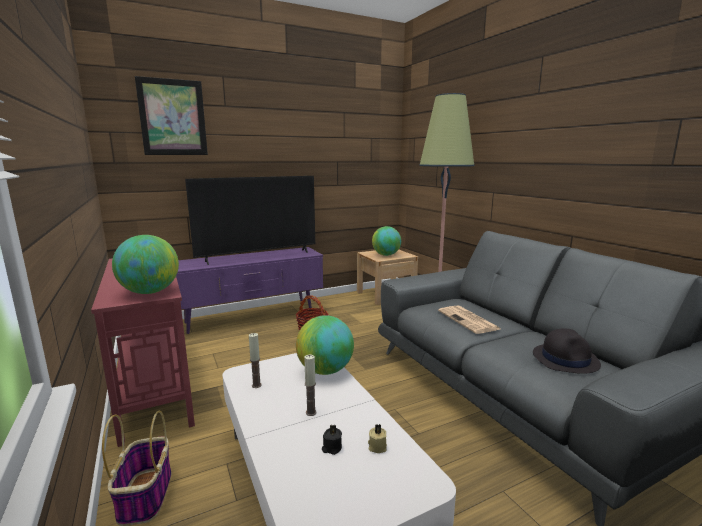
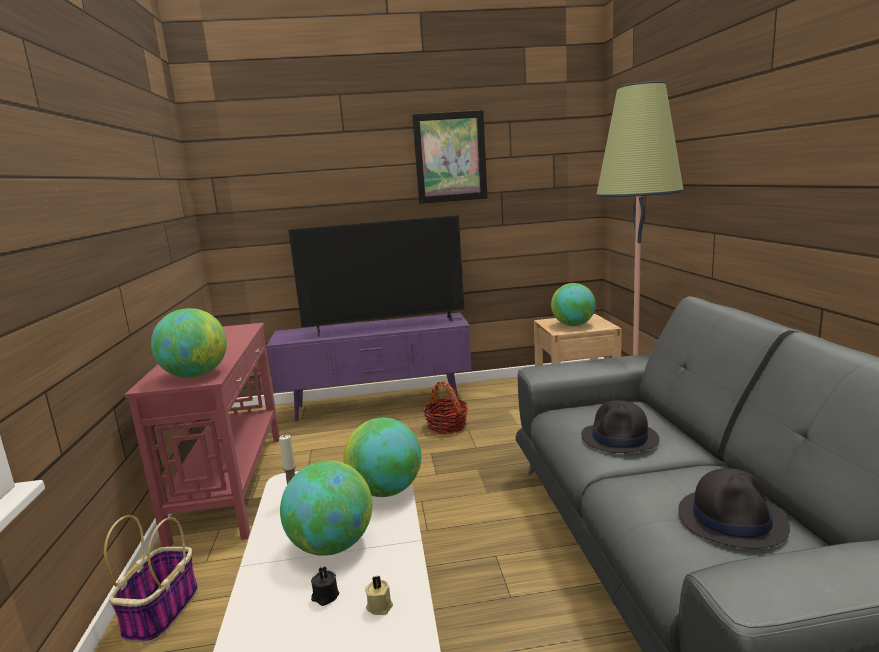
camera: 20 degrees right, 0 degrees up
picture [135,76,208,155] -> picture moved to [412,110,488,204]
candle [304,355,317,416] -> globe [280,460,372,556]
newspaper [438,305,500,334] -> black hat [581,400,660,453]

